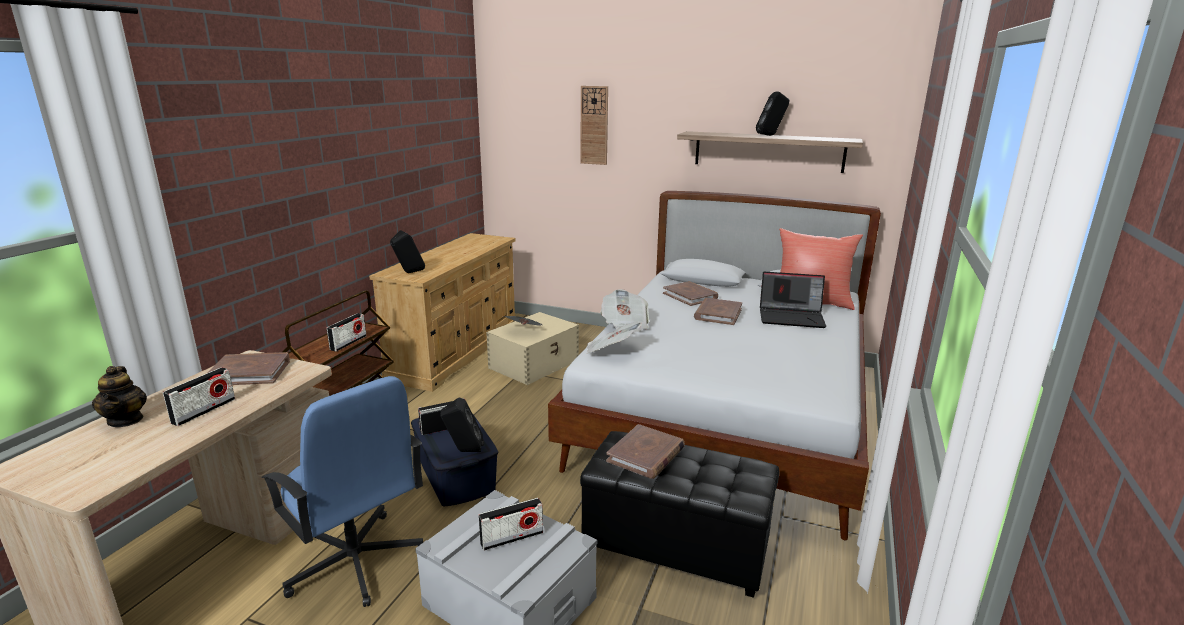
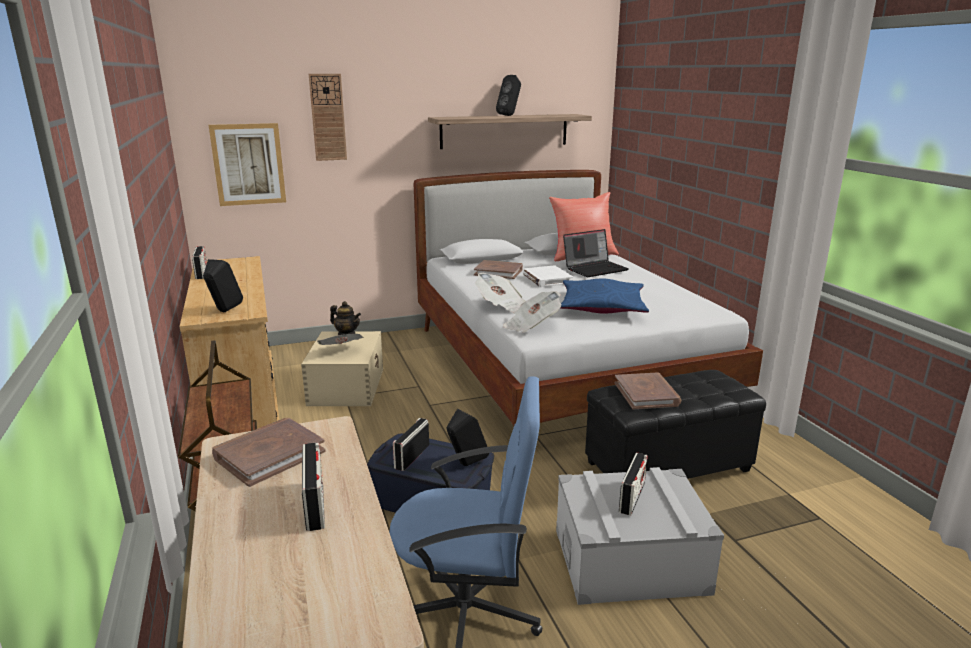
camera: 40 degrees left, 0 degrees up
teapot [92,366,147,427] -> teapot moved to [330,301,361,335]
radio [327,313,367,352] -> radio moved to [192,246,207,279]
brown book [694,298,742,325] -> white book [523,265,573,287]
none -> picture [209,123,286,206]
none -> blue pillow [560,278,649,314]

